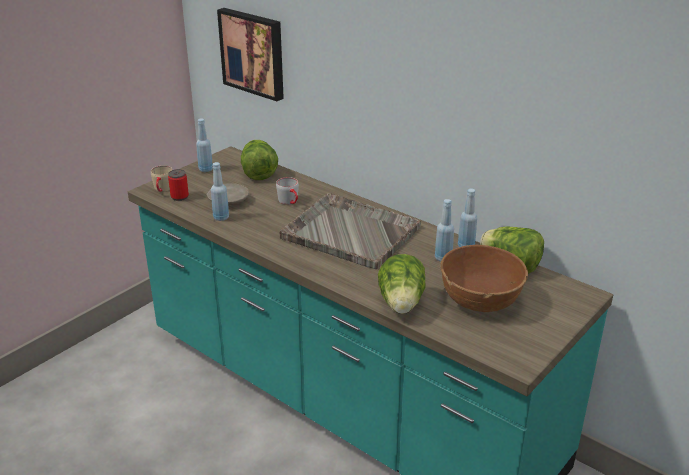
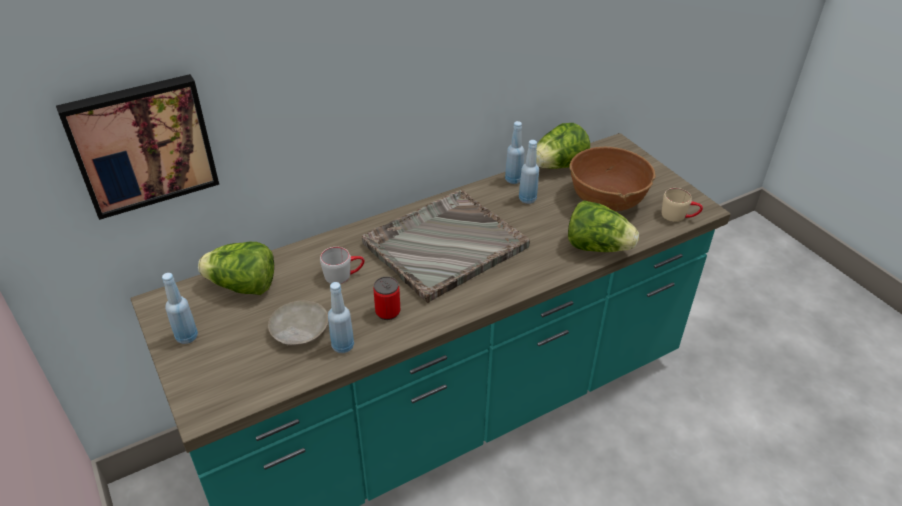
camera: 70 degrees left, 10 degrees up
beige mug [151,165,172,192] -> beige mug moved to [662,188,703,222]
can [168,169,189,201] -> can moved to [373,277,400,320]

